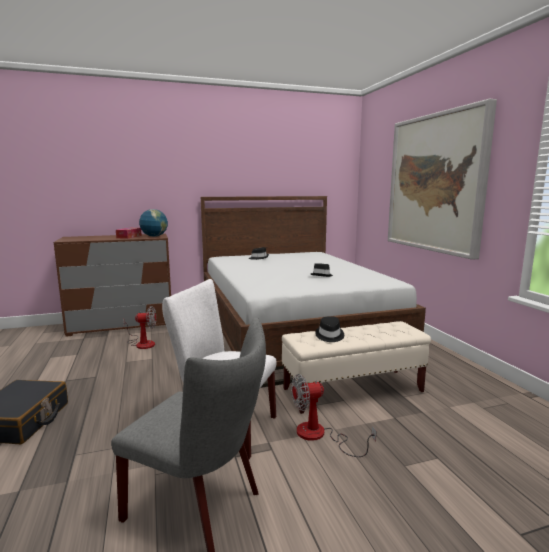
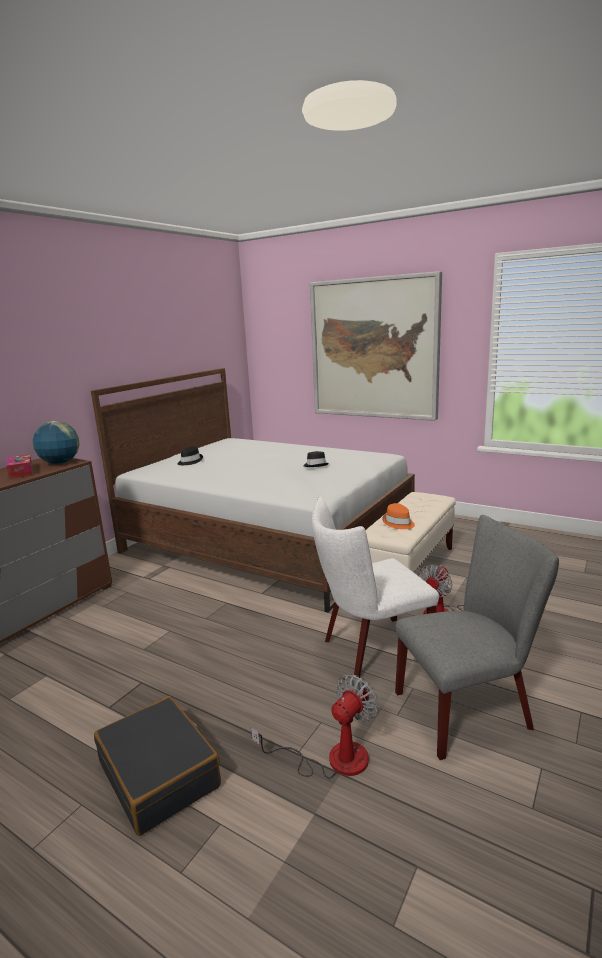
camera: 40 degrees left, 5 degrees up
fan [123,306,156,349] -> fan moved to [251,674,379,779]
black hat [315,316,344,342] -> orange hat [382,503,415,529]

